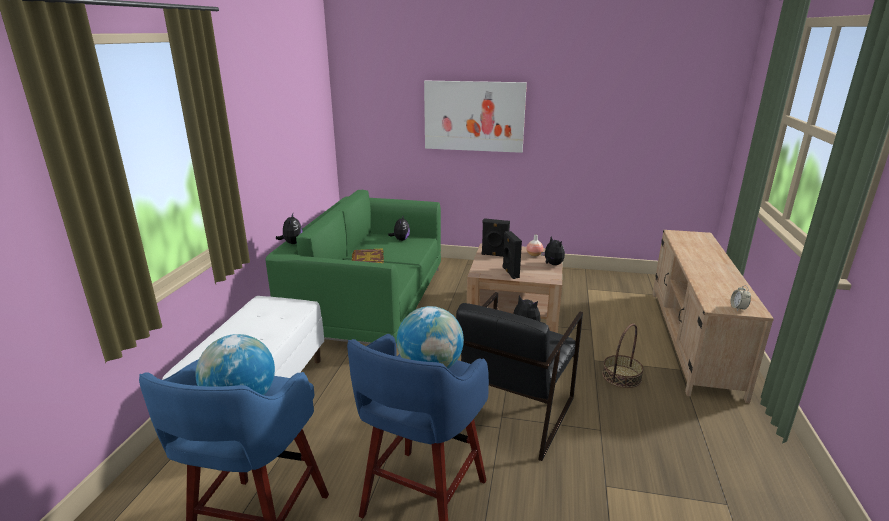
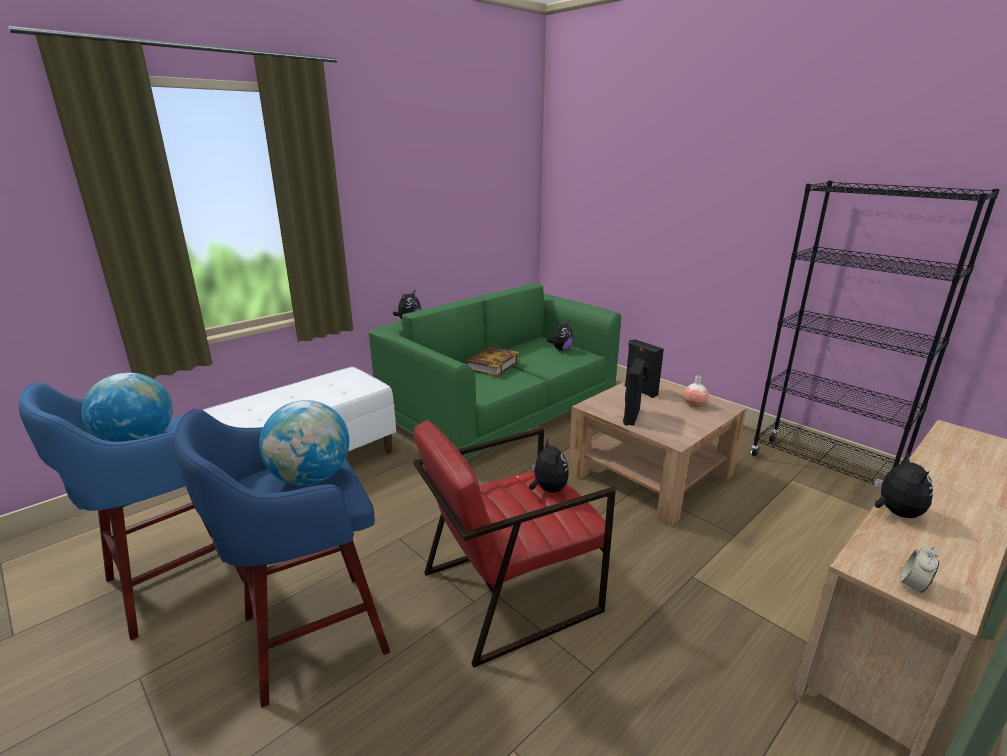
camera: 35 degrees right, 0 degrees up
picture [424,81,527,153] -> none
black armchair [456,292,583,461] -> red armchair [413,420,616,668]
plush toy [541,236,565,265] -> plush toy moved to [874,453,933,518]
basket [602,324,644,388] -> none
none -> black bookcase [751,181,1000,485]

